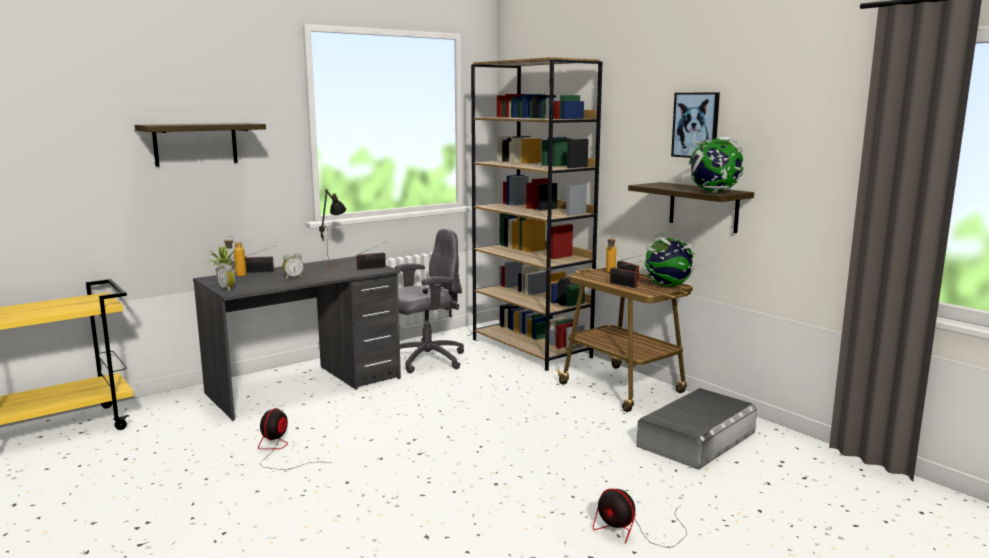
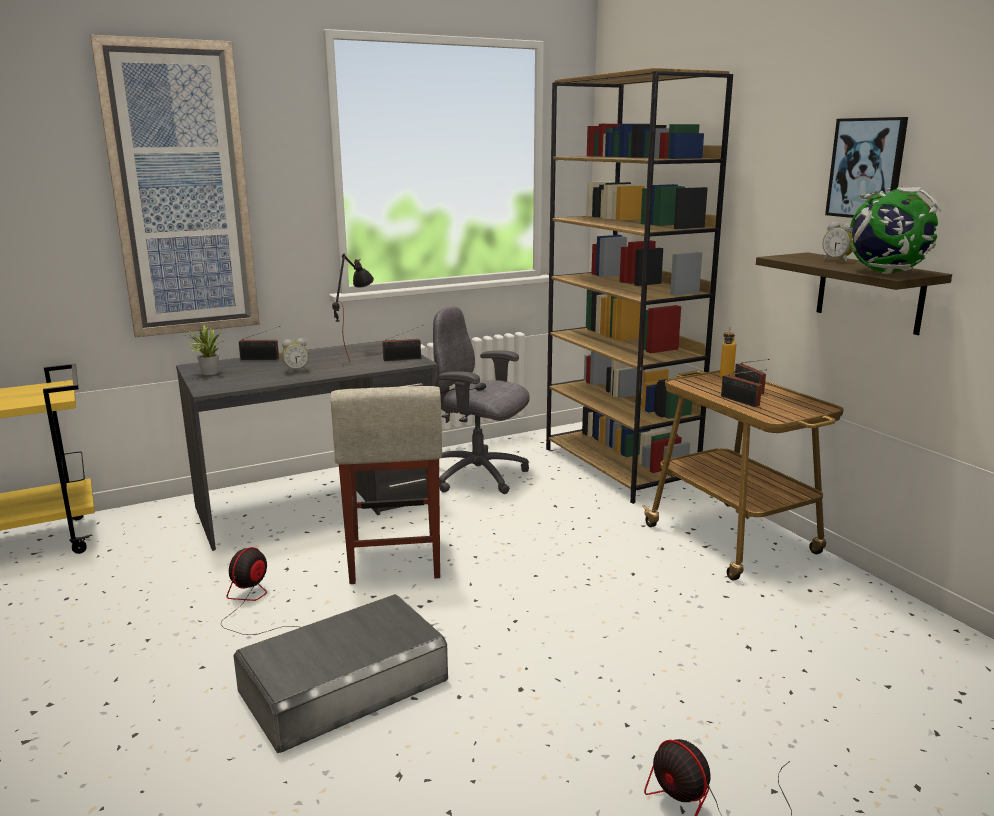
camera: 10 degrees right, 5 degrees up
shelf [135,123,266,167] -> picture [90,35,260,337]
alarm clock [217,263,235,292] -> alarm clock moved to [823,222,853,263]
bottle [224,236,246,277] -> none
grey office chair [395,228,464,373] -> grey office chair turned 135 degrees counterclockwise [433,306,530,494]
grey storage box [637,388,757,470] -> grey storage box moved to [234,594,448,753]
globe [644,233,697,287] -> none
none -> beige stool [331,386,442,584]

